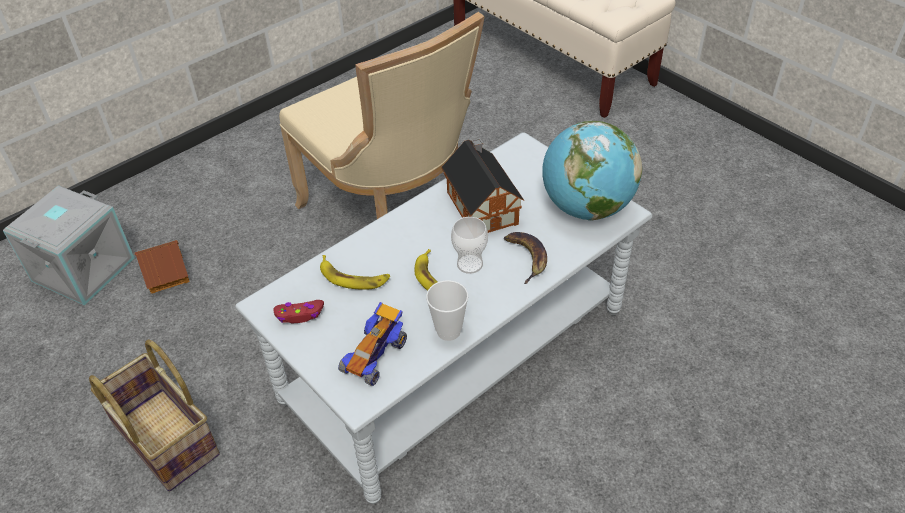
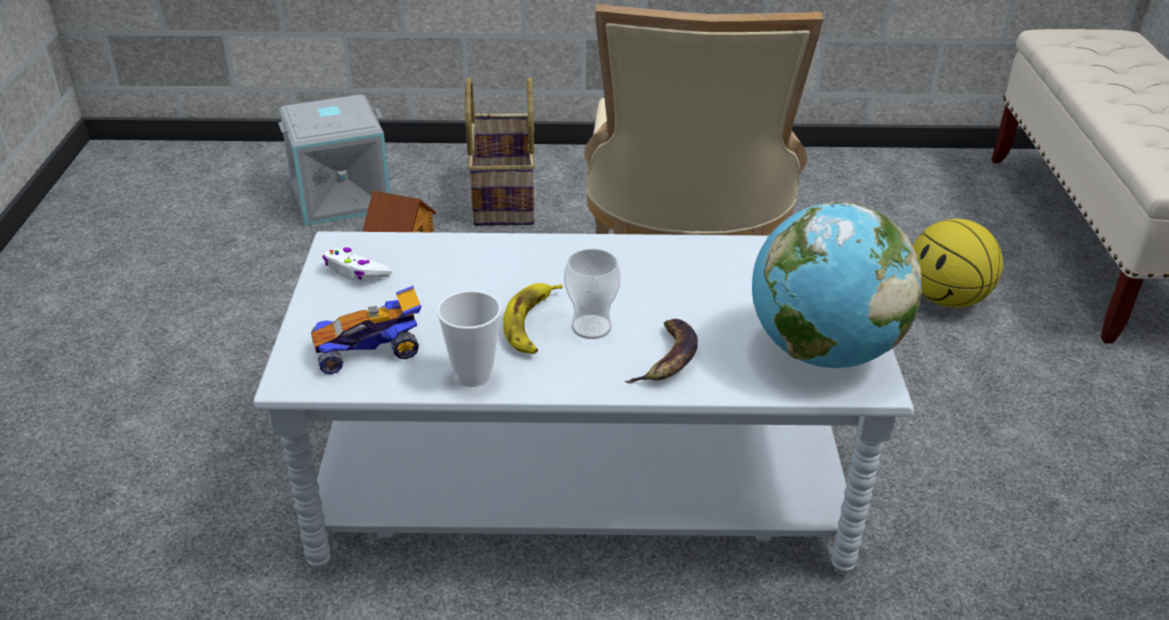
camera: 40 degrees right, 10 degrees down
basket [89,339,220,491] -> basket moved to [465,77,535,226]
red game controller [273,300,324,323] -> white game controller [322,247,392,281]
banana [320,255,390,290] -> none
toy house [441,138,524,233] -> none
none -> basketball [913,219,1003,308]

